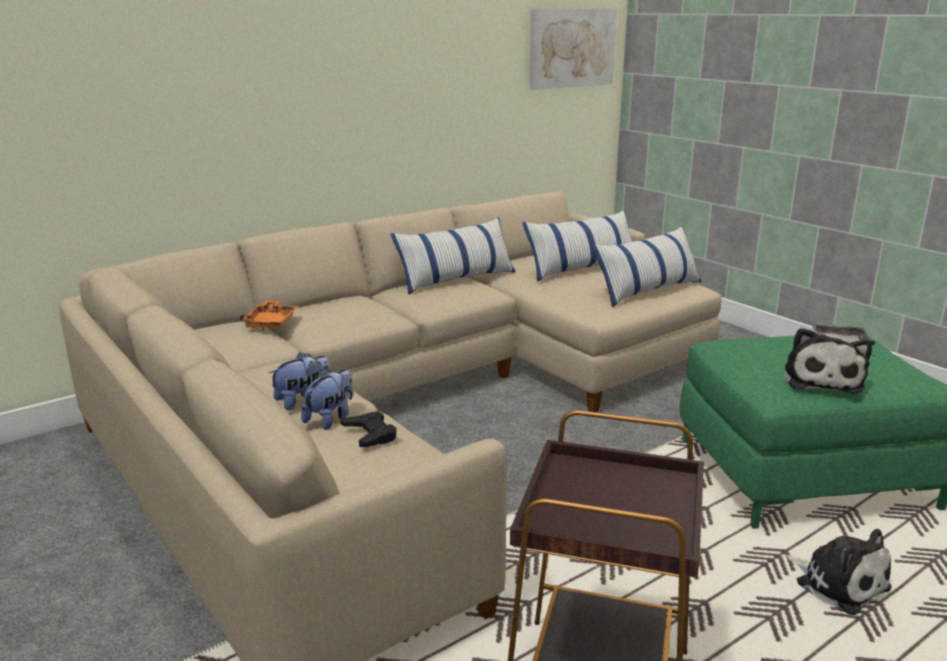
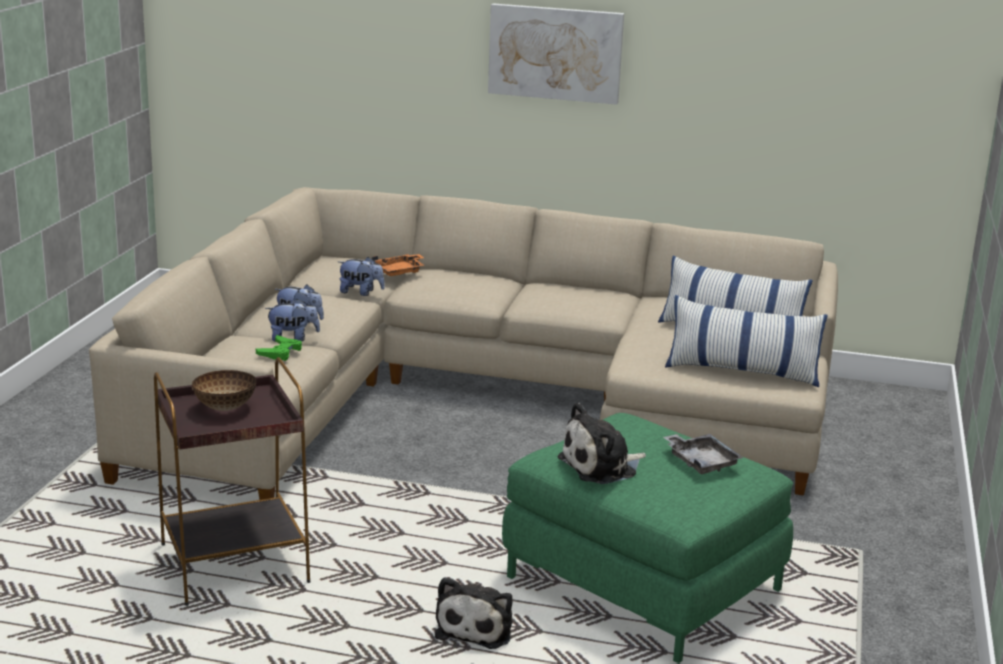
camera: 50 degrees right, 0 degrees up
black game controller [340,411,397,447] -> green game controller [256,335,302,361]
pillow [391,217,515,295] -> none
picture [529,9,617,90] -> picture moved to [488,3,624,105]
none -> bowl [192,370,256,411]
none -> plush toy [338,257,385,296]

